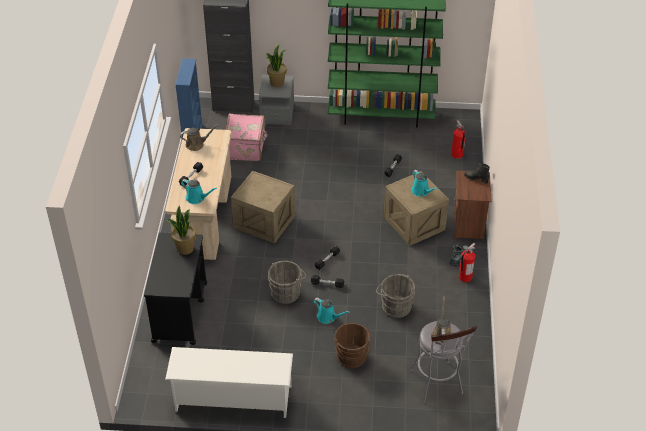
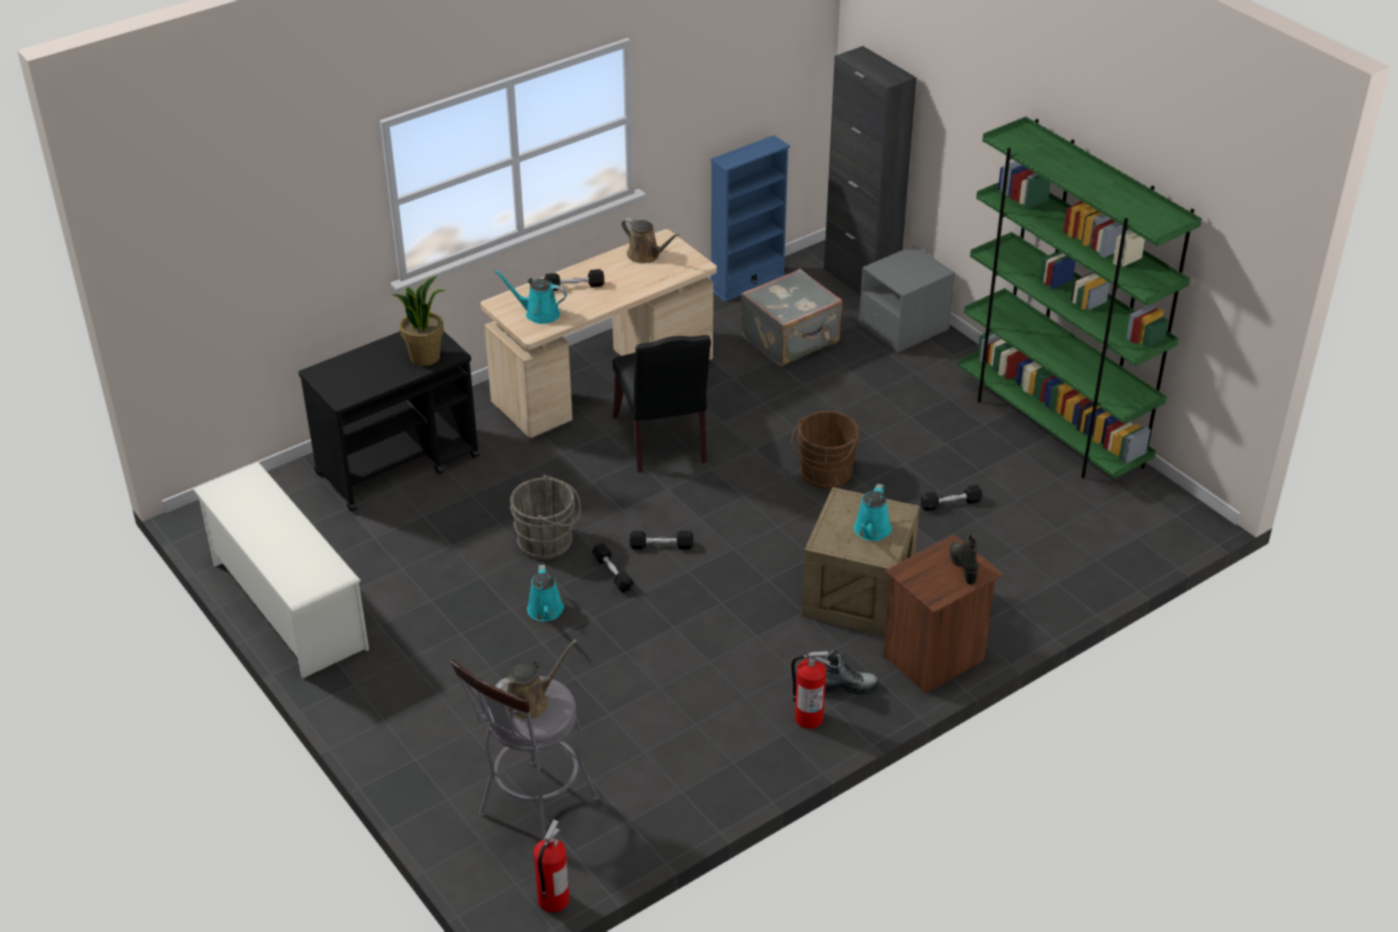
camera: 50 degrees right, 5 degrees down
turquoise watering can [181,179,217,204] -> turquoise watering can turned 120 degrees clockwise [494,270,567,324]
pink suitcase [225,114,268,161] -> grey suitcase [741,269,842,366]
crate [231,171,295,243] -> black chair [612,335,711,473]
potted plant [266,45,287,87] -> none
brown bucket [334,323,374,368] -> brown bucket moved to [791,411,859,489]
grey bucket [376,274,415,318] -> none
fire extinguisher [451,120,466,159] -> fire extinguisher moved to [534,820,569,913]

